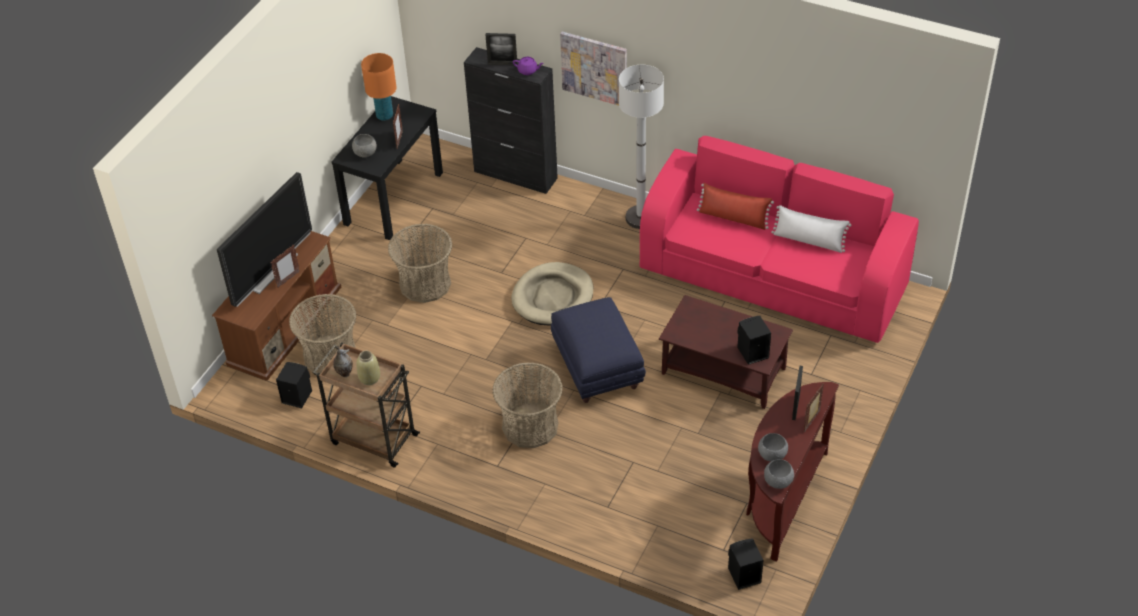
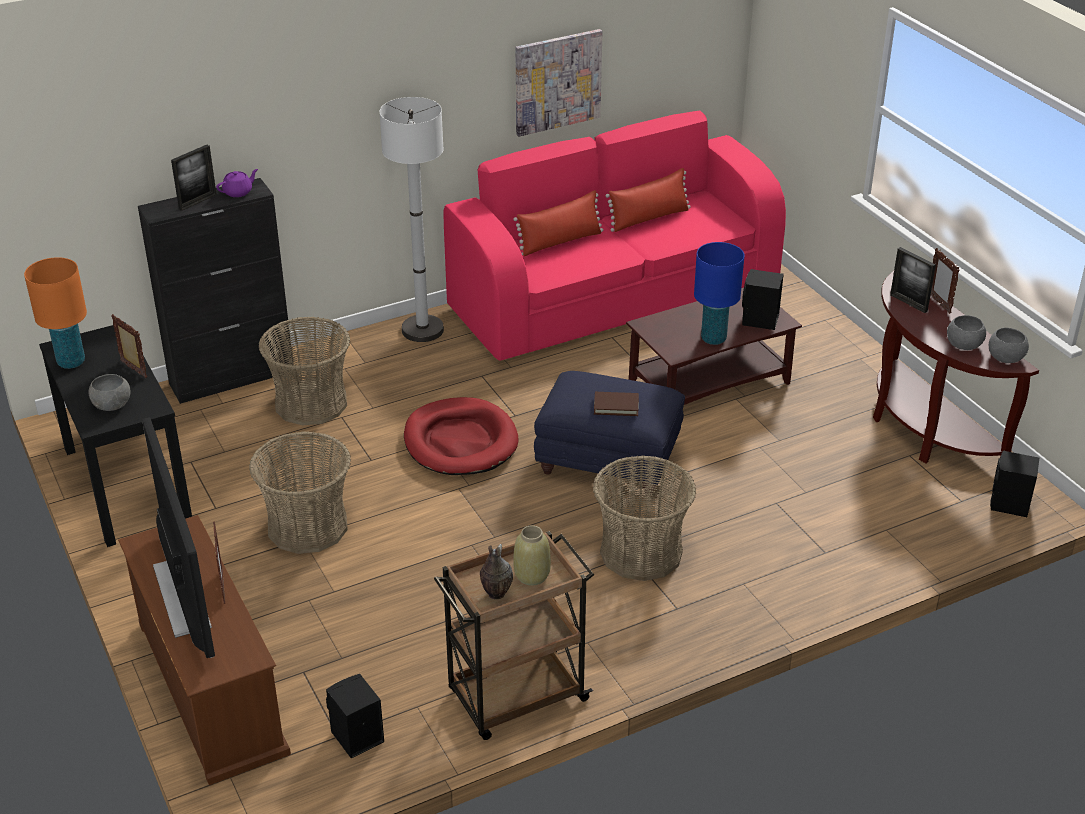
camera: 55 degrees left, 10 degrees down
basket [289,294,356,373] -> basket moved to [259,316,350,425]
beige dog bed [511,262,593,326] -> red dog bed [404,397,518,475]
picture [560,32,627,106] -> picture moved to [515,29,602,137]
white pillow [771,205,851,253] -> red pillow [605,168,691,232]
none -> brown book [594,392,639,416]
none -> blue table lamp [694,242,745,345]

